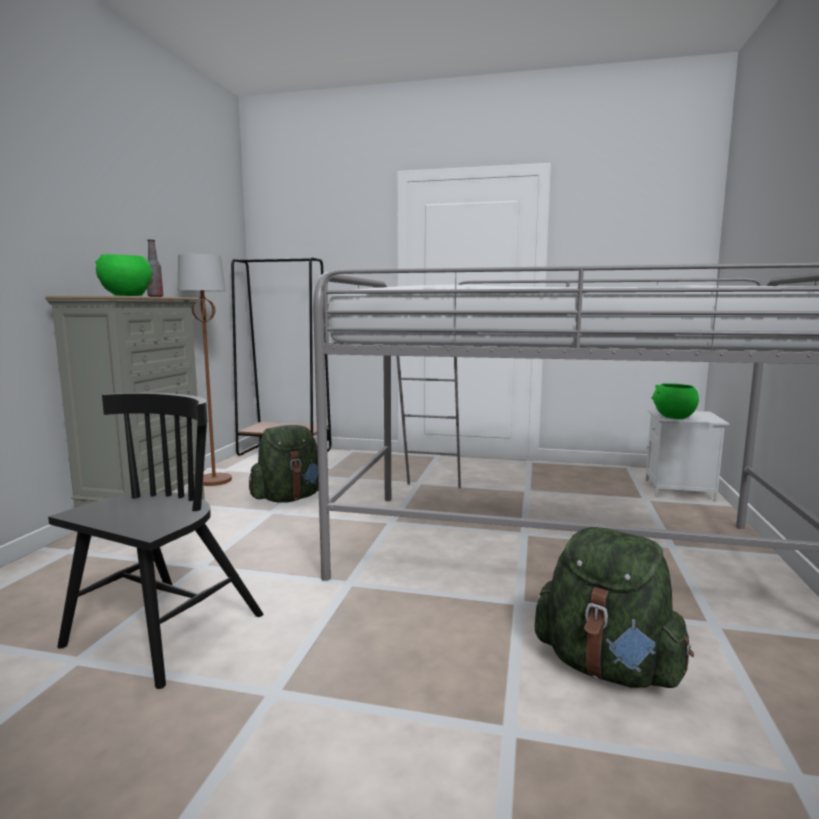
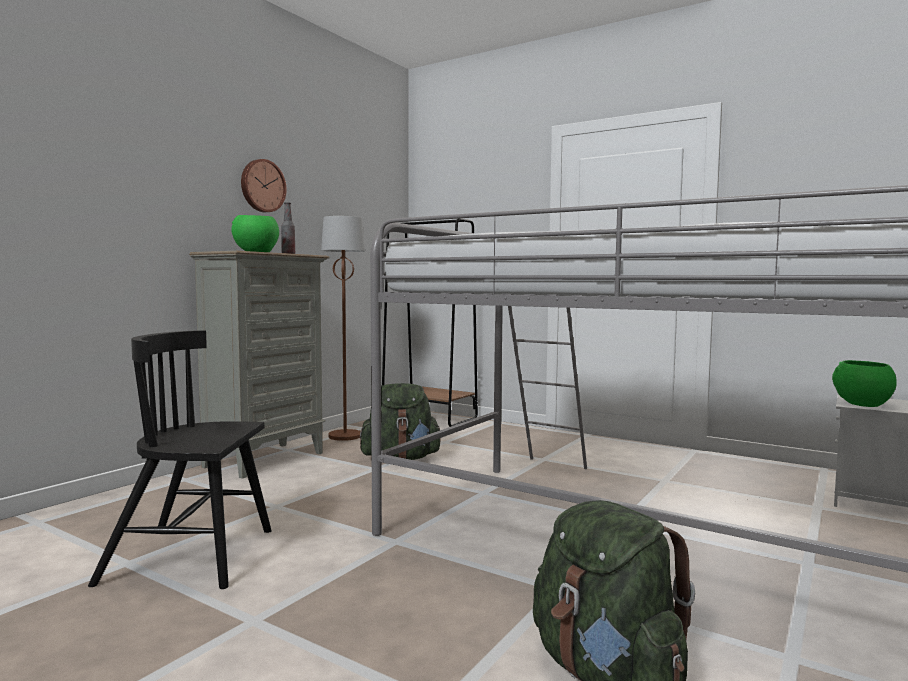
camera: 20 degrees right, 5 degrees down
black chair [48,392,263,689] -> black chair turned 135 degrees counterclockwise [88,330,272,589]
none -> wall clock [241,159,287,212]

